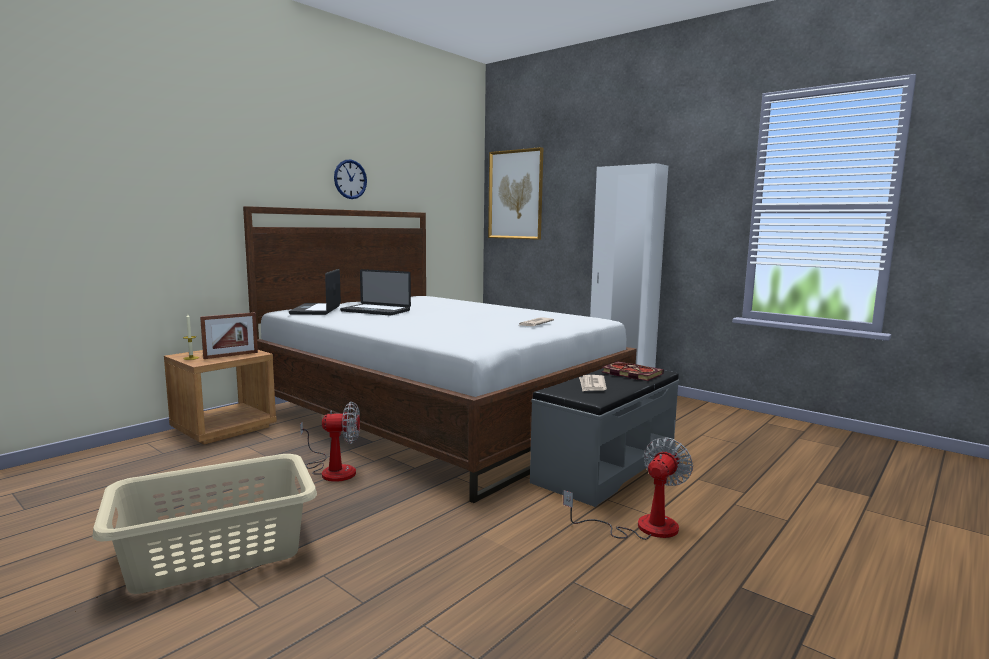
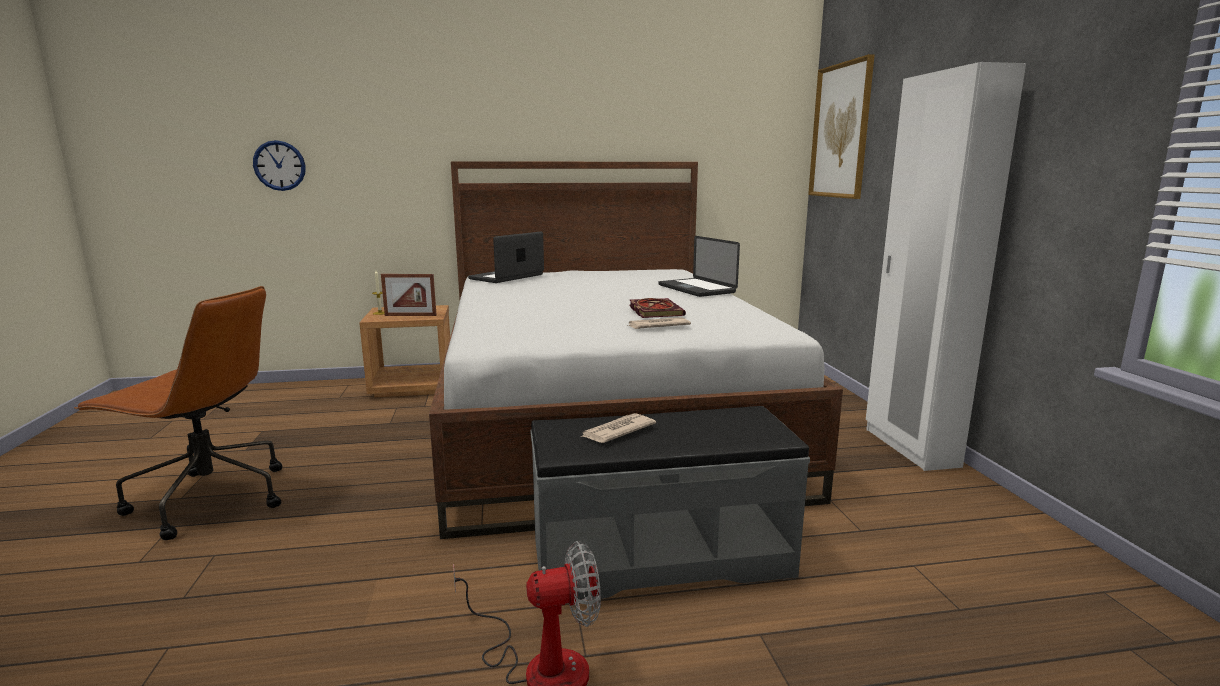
camera: 40 degrees right, 5 degrees up
beige laundry basket [92,454,317,594] -> brown office chair [74,286,283,540]
fan [300,402,360,482] -> none
wall clock [334,159,367,199] -> wall clock moved to [253,140,306,191]
laptop [340,269,411,316] -> laptop moved to [658,236,740,297]
book [602,362,664,381] -> book moved to [629,298,686,318]

